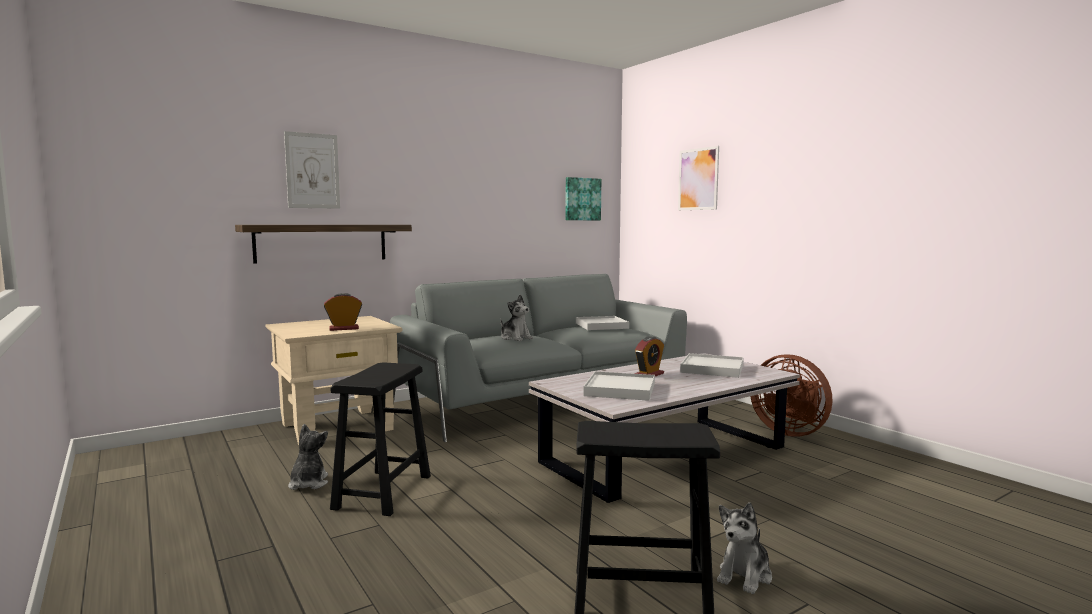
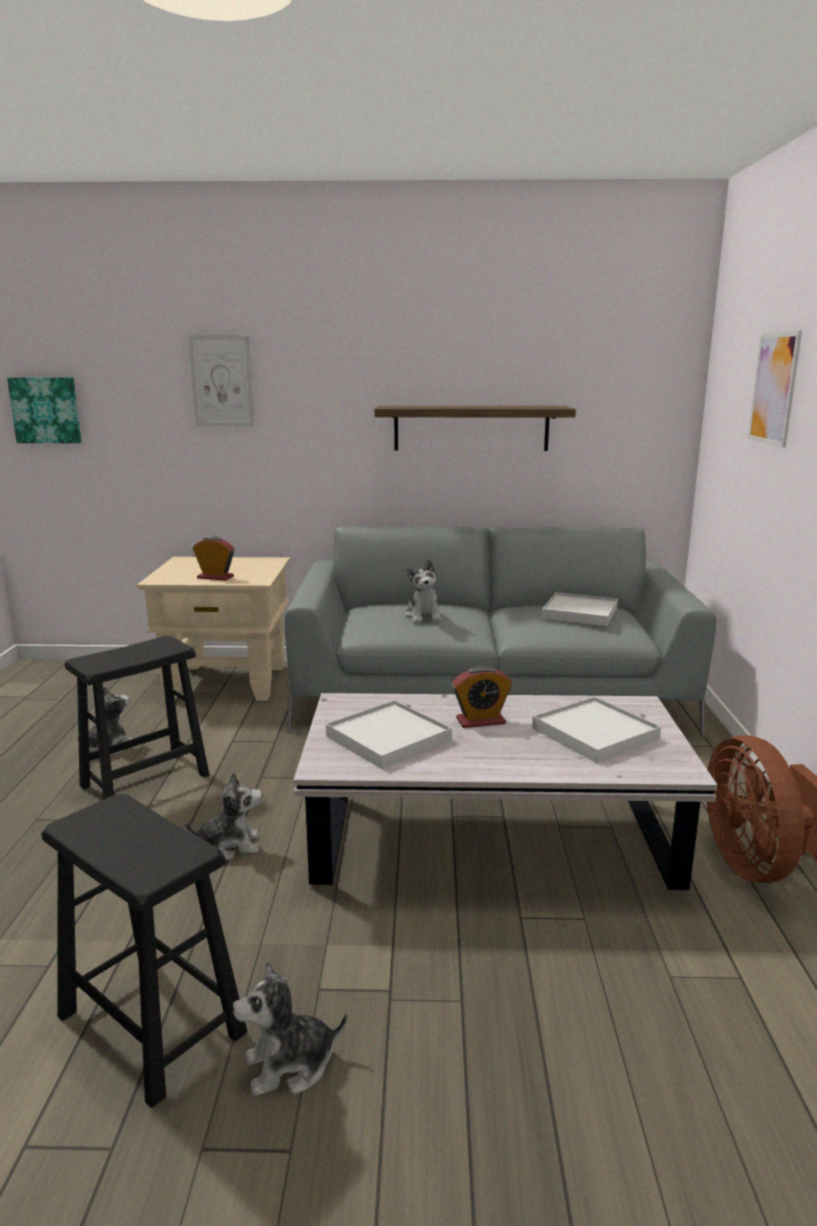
camera: 35 degrees right, 10 degrees up
shelf [235,225,412,264] -> shelf moved to [374,406,576,451]
picture [565,177,601,220] -> picture moved to [7,377,81,443]
none -> plush toy [185,772,263,860]

